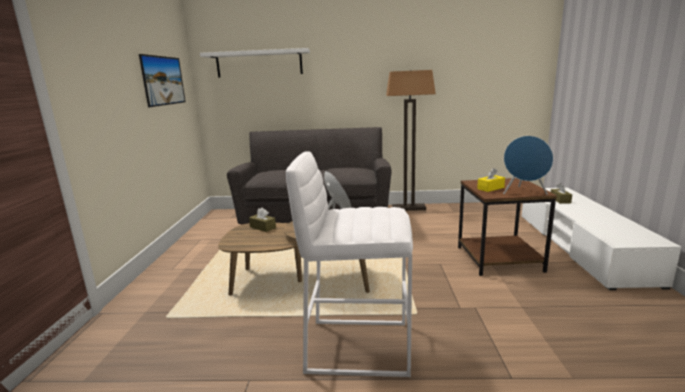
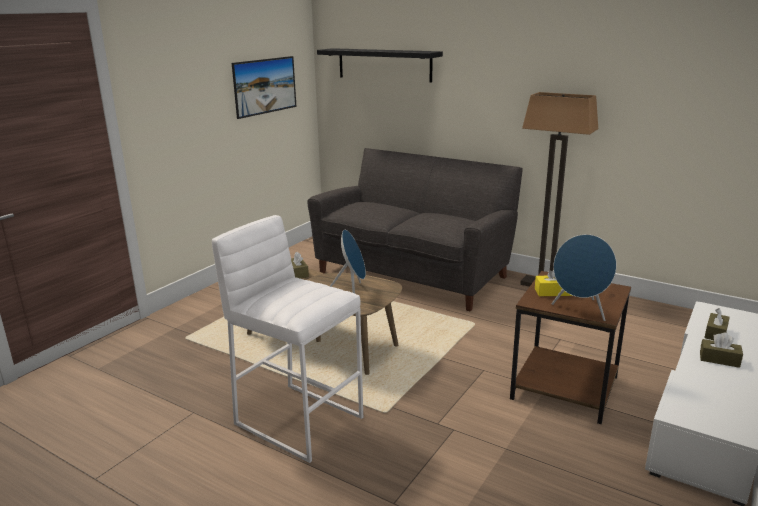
camera: 30 degrees right, 5 degrees up
white shelf [200,48,310,77] -> black shelf [317,48,443,83]
none -> brown tissue box [700,333,743,368]

